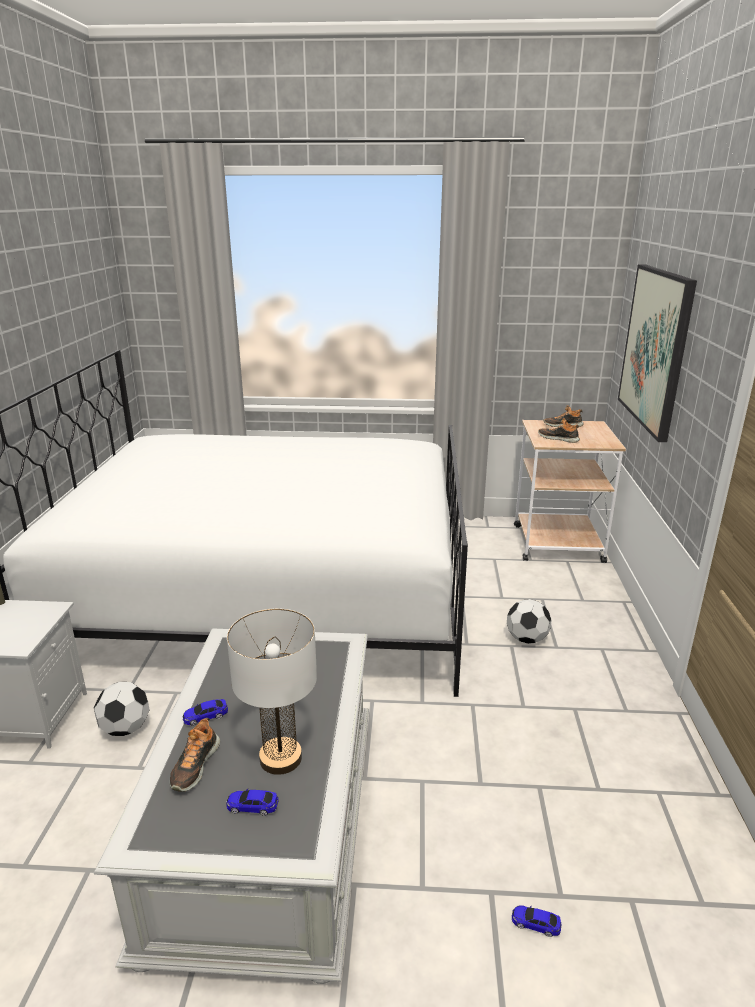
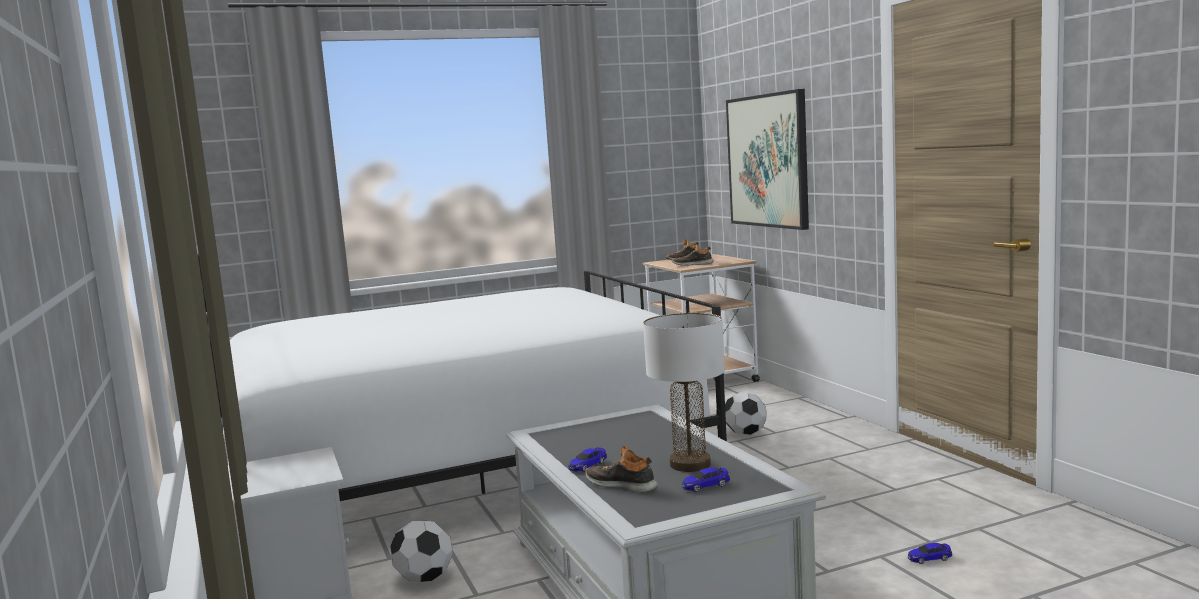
camera: 25 degrees left, 15 degrees down
shoe [170,718,220,792] -> shoe turned 135 degrees clockwise [586,445,658,493]

